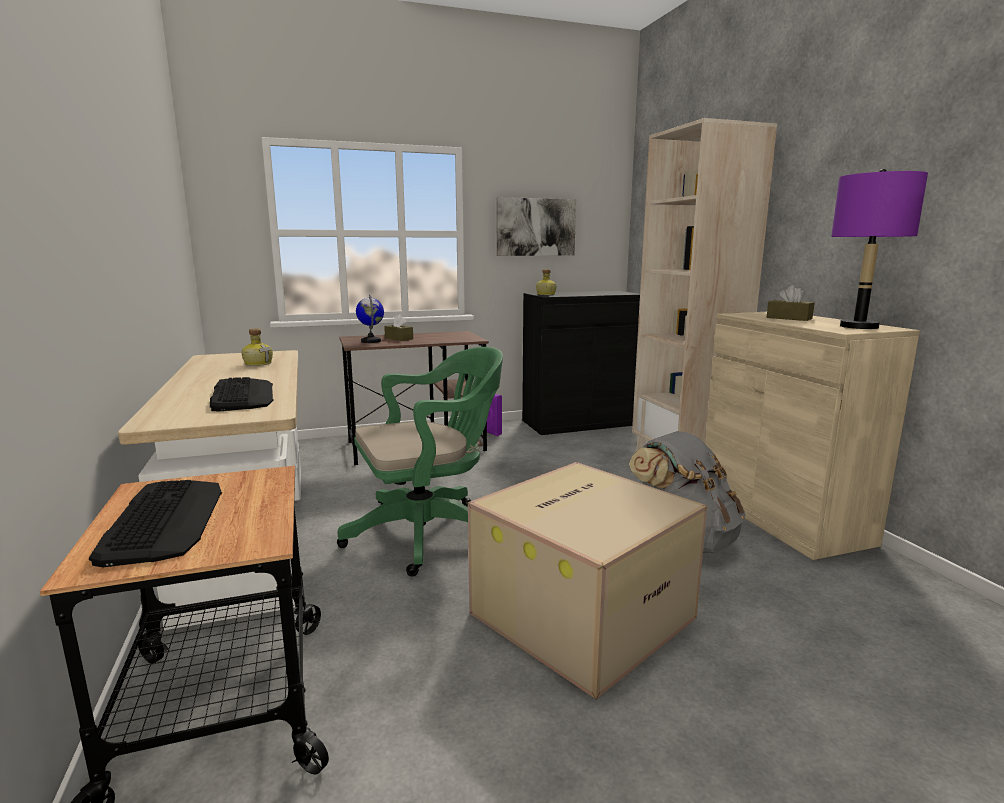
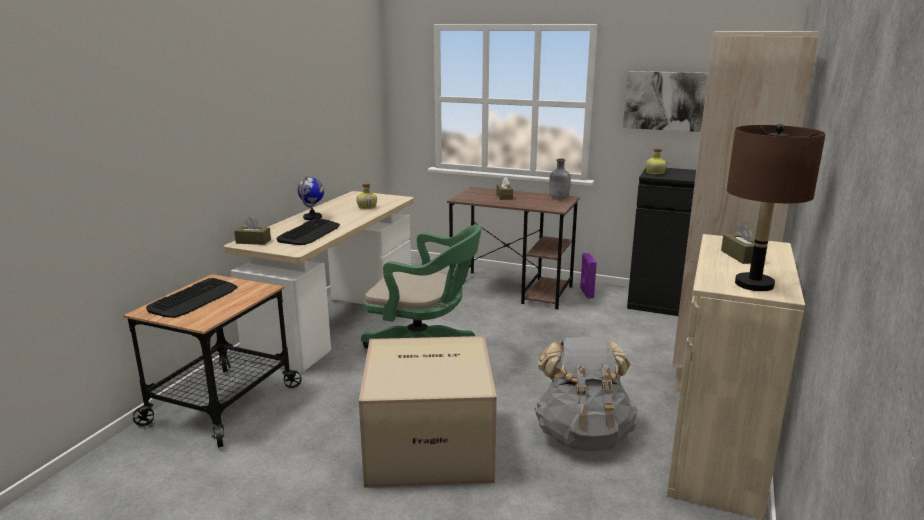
camera: 40 degrees right, 5 degrees up
globe [356,294,384,343] -> globe moved to [298,176,324,220]
purple table lamp [831,169,928,329] -> brown table lamp [727,124,826,291]
none -> brown tissue box [234,217,271,245]
none -> grey bottle [549,159,571,199]

